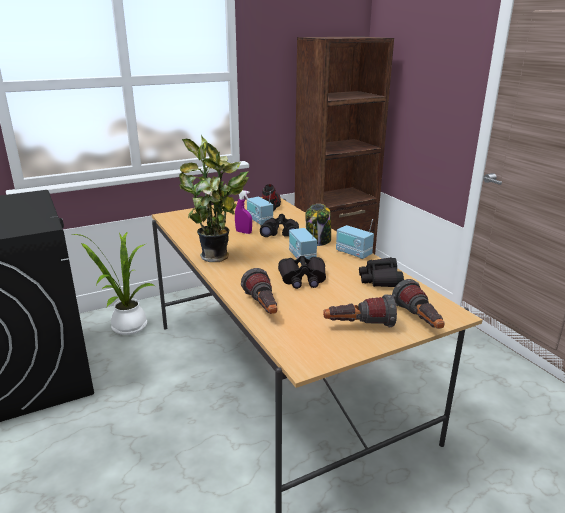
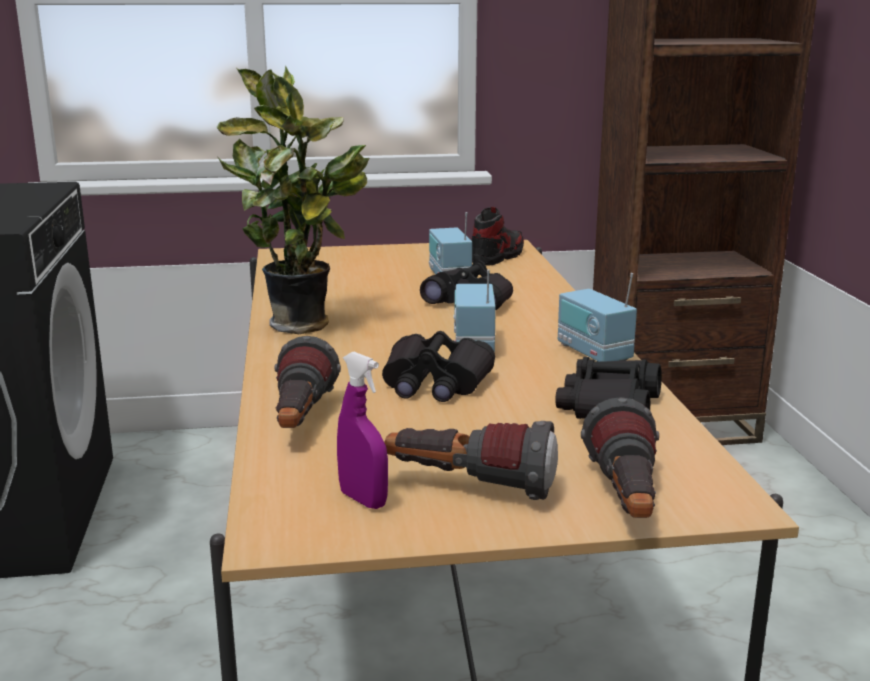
camera: 20 degrees right, 5 degrees down
potted plant [72,231,155,335] -> none
purple spray bottle [235,190,252,234] -> purple spray bottle moved to [337,352,388,509]
jar [305,204,331,246] -> none

